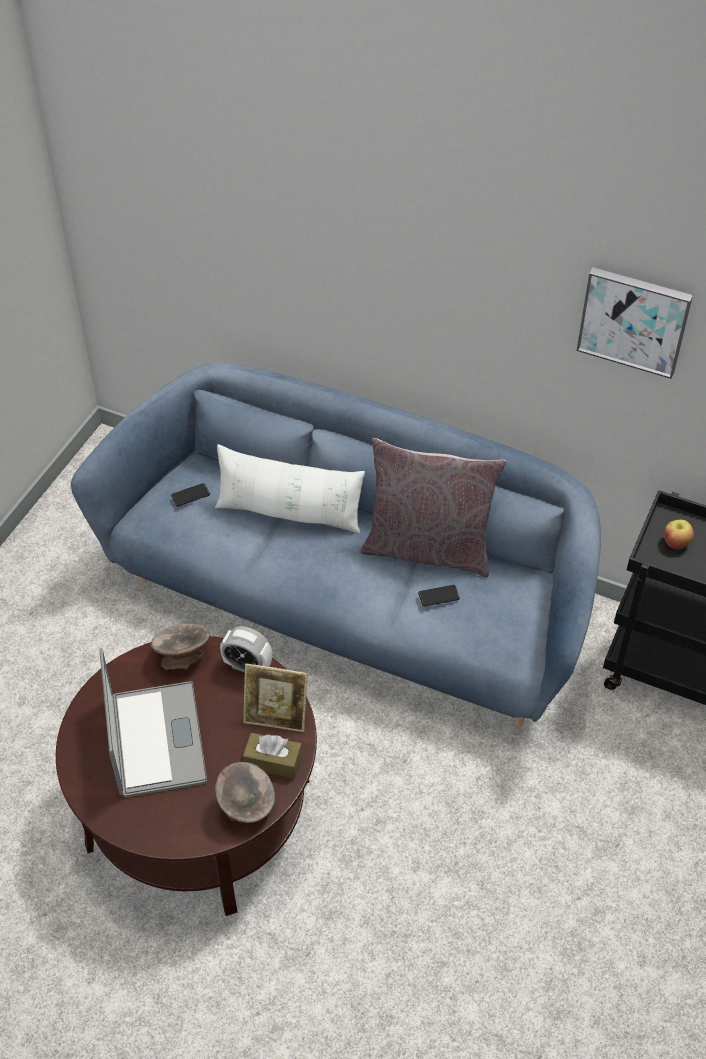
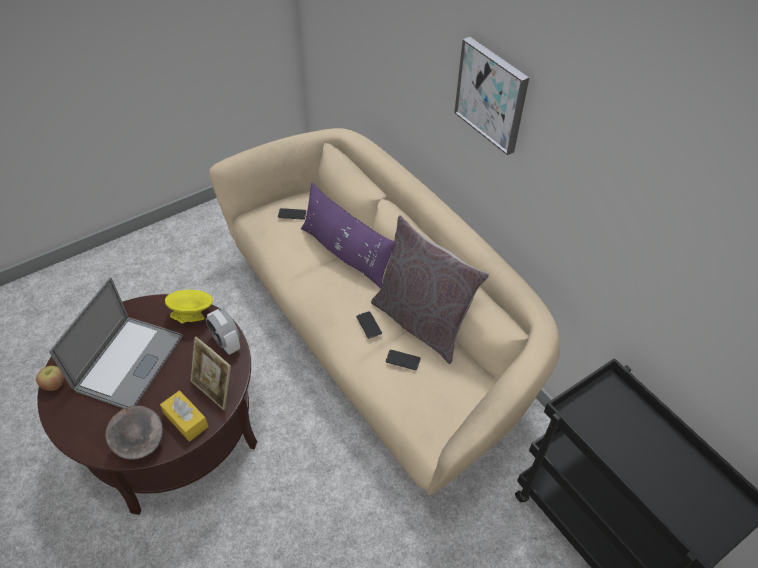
camera: 30 degrees right, 0 degrees up
blue sofa [70,363,601,726] -> beige sofa [209,128,560,495]
grey bowl [151,624,210,670] -> yellow bowl [165,290,213,324]
white pillow [215,444,365,534] -> purple pillow [301,182,395,288]
brown tissue box [243,733,302,779] -> yellow tissue box [160,390,209,442]
picture [577,267,693,379] -> picture moved to [454,37,529,155]
apple [664,520,694,549] -> apple moved to [36,366,64,391]
none -> phone [356,311,382,338]

